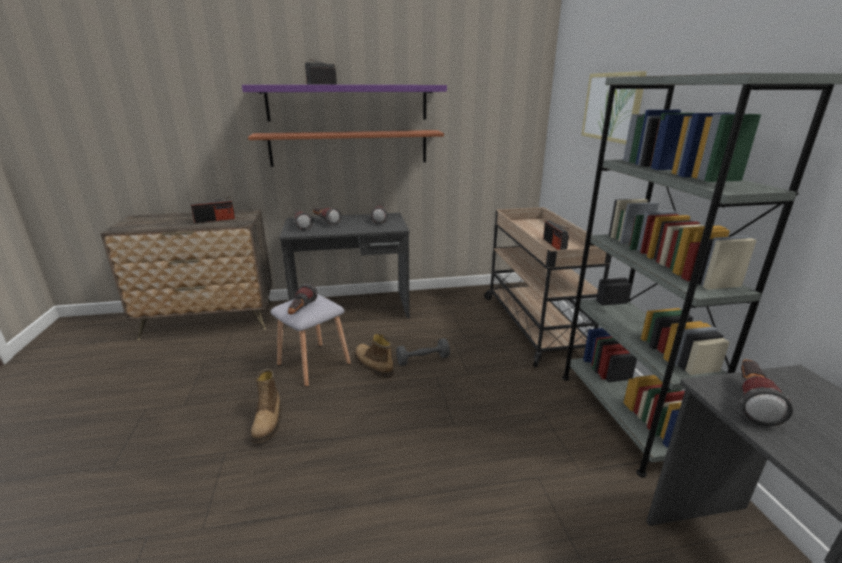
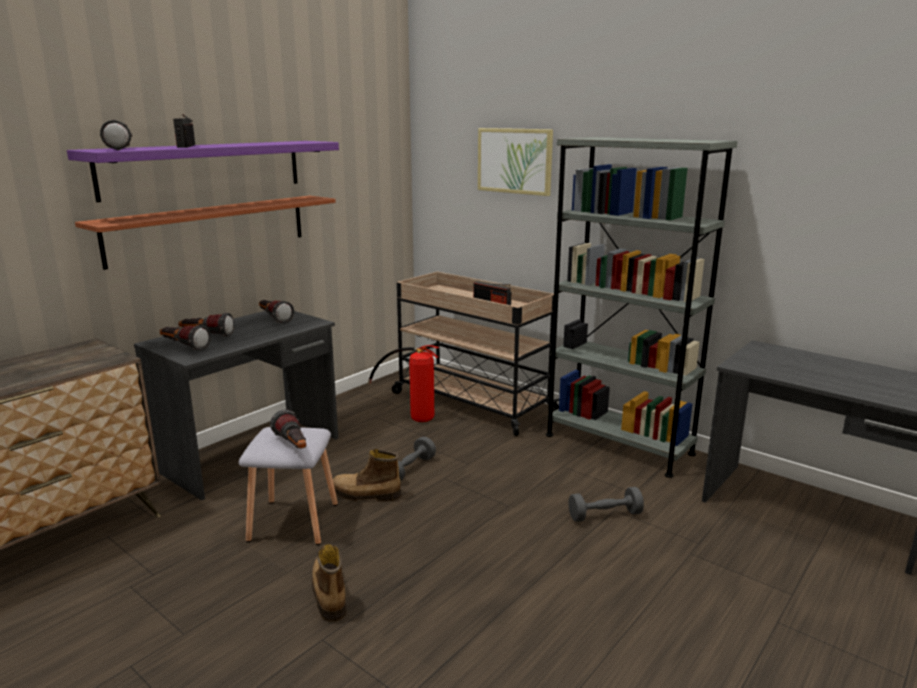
camera: 40 degrees left, 5 degrees down
radio [191,197,235,223] -> none
boot [251,369,281,443] -> boot turned 150 degrees counterclockwise [312,544,347,622]
flashlight [740,359,793,426] -> flashlight moved to [100,120,132,150]
none -> fire extinguisher [368,345,439,422]
none -> grey dumbbell [568,487,644,522]

